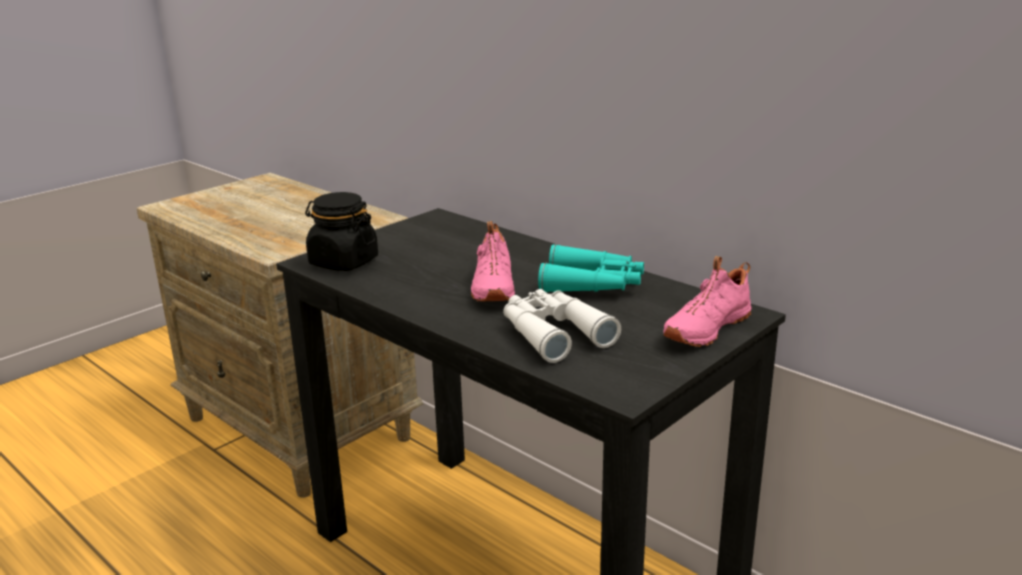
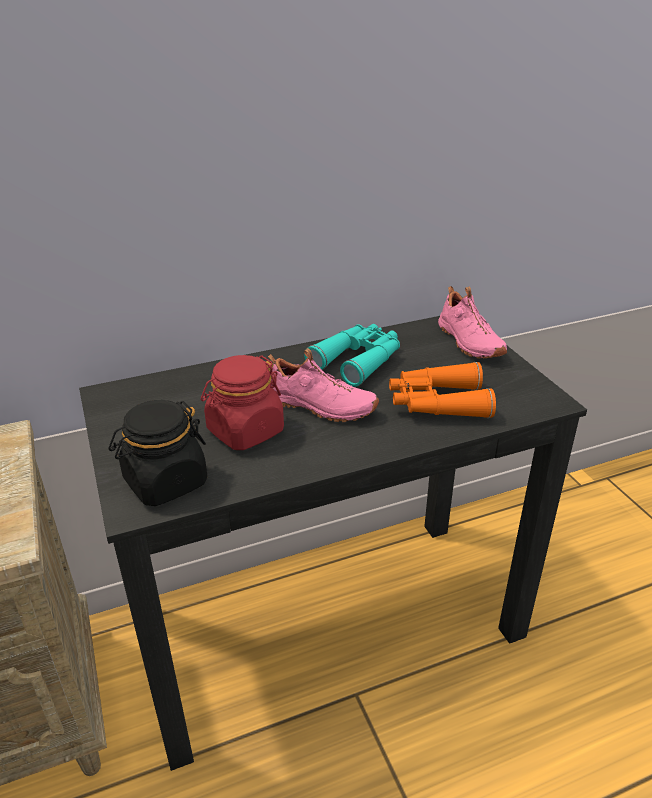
camera: 65 degrees left, 10 degrees up
white binoculars [503,289,621,363] -> orange binoculars [389,362,496,418]
none -> red jar [201,355,284,450]

